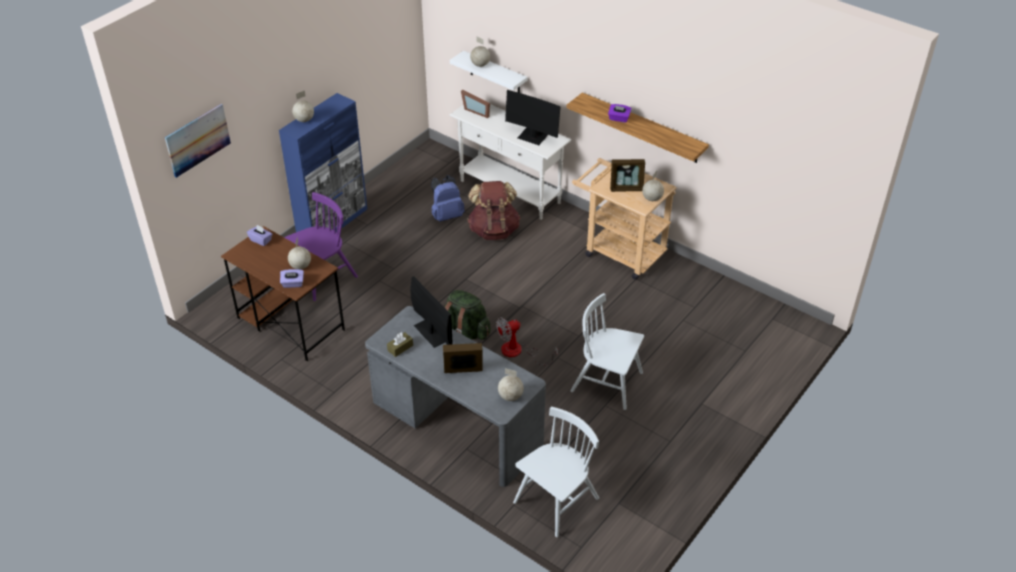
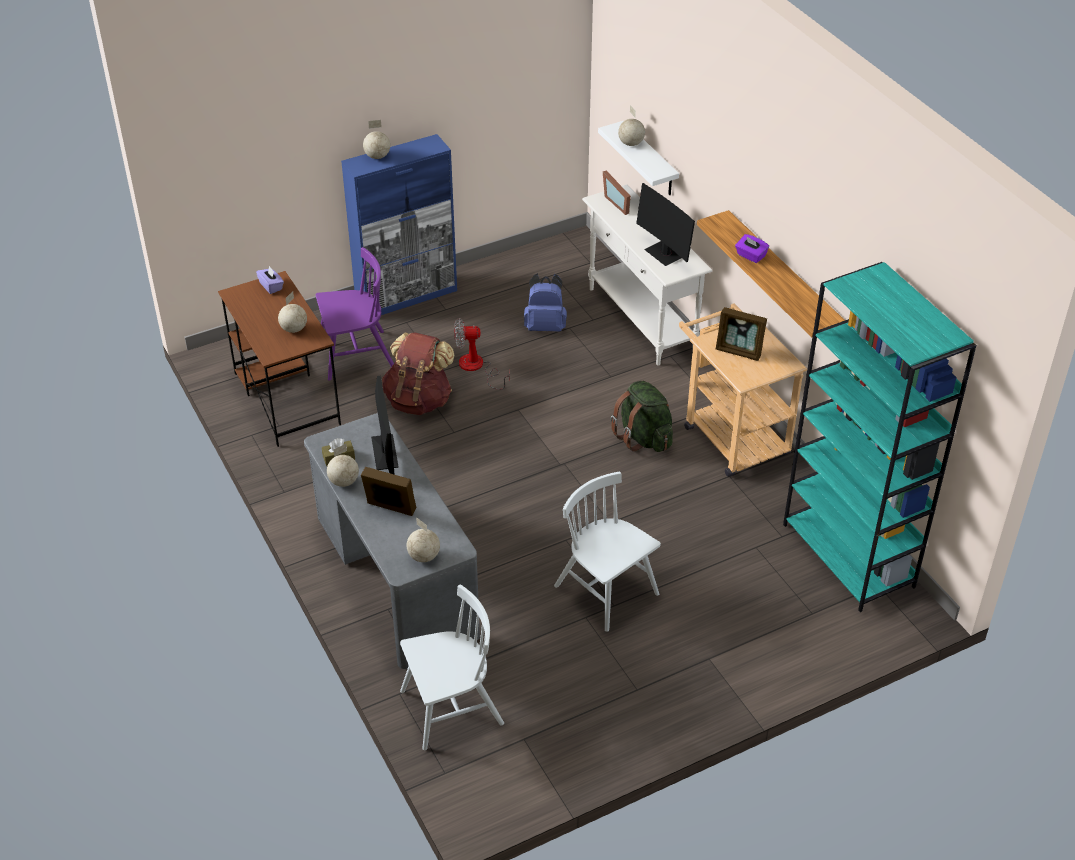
camera: 25 degrees right, 0 degrees up
picture [165,104,231,178] -> none
purple tissue box [280,269,304,288] -> none
green backpack [444,290,491,340] -> green backpack moved to [611,381,673,452]
brown backpack [467,181,521,240] -> brown backpack moved to [382,332,454,415]
fan [496,317,558,365] -> fan moved to [454,318,510,390]
globe [642,171,664,201] -> globe moved to [327,444,359,487]
none -> turquoise bookcase [783,262,976,612]

